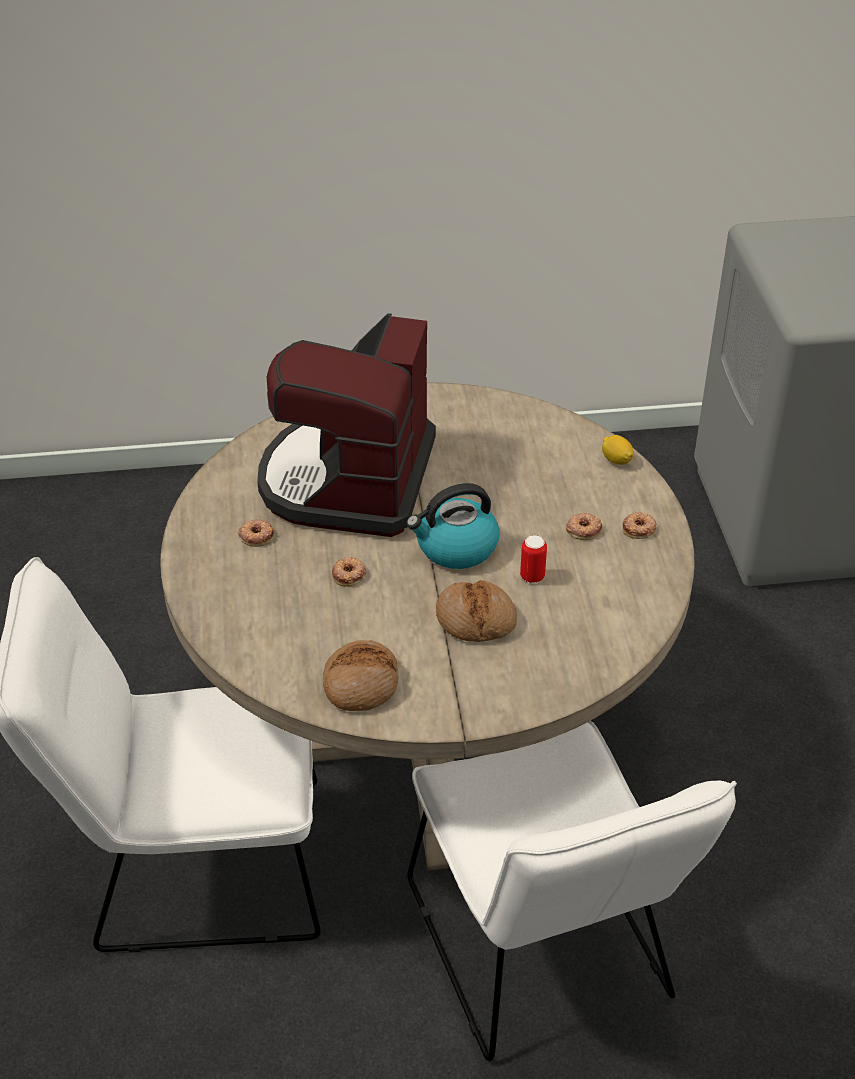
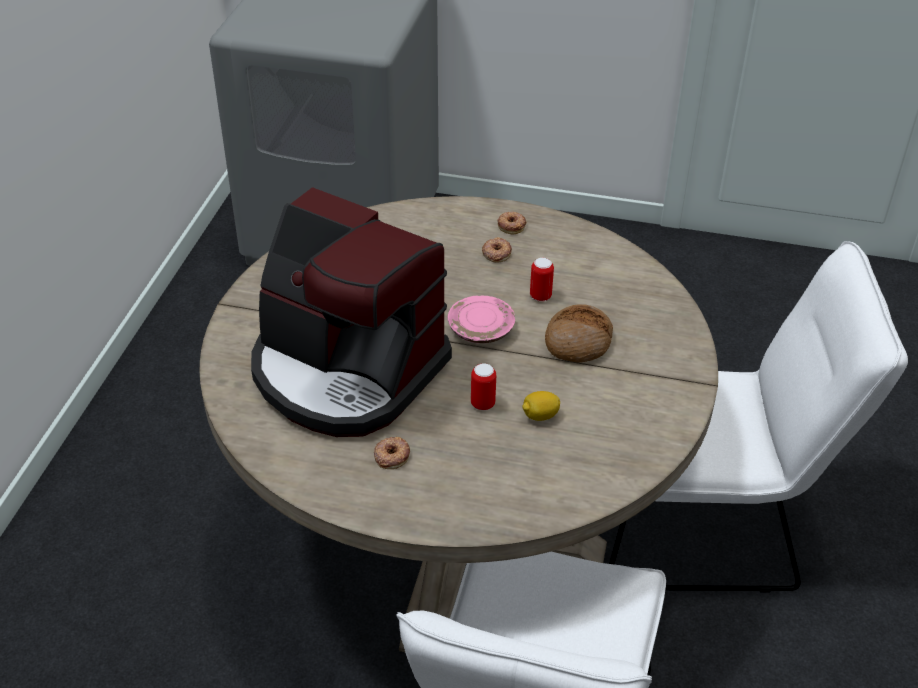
camera: 70 degrees left, 0 degrees up
bread [323,640,398,711] -> none
donut [332,557,367,586] -> can [471,363,496,410]
kettle [406,483,499,569] -> pink plate [448,295,515,344]
lemon [602,435,634,465] -> lemon moved to [523,391,560,421]

